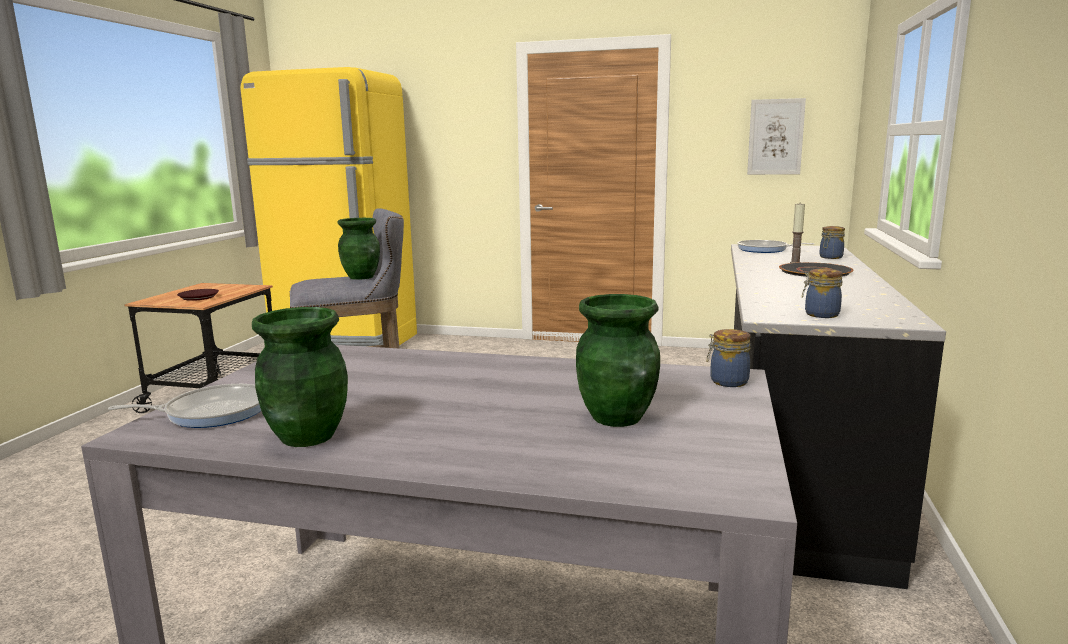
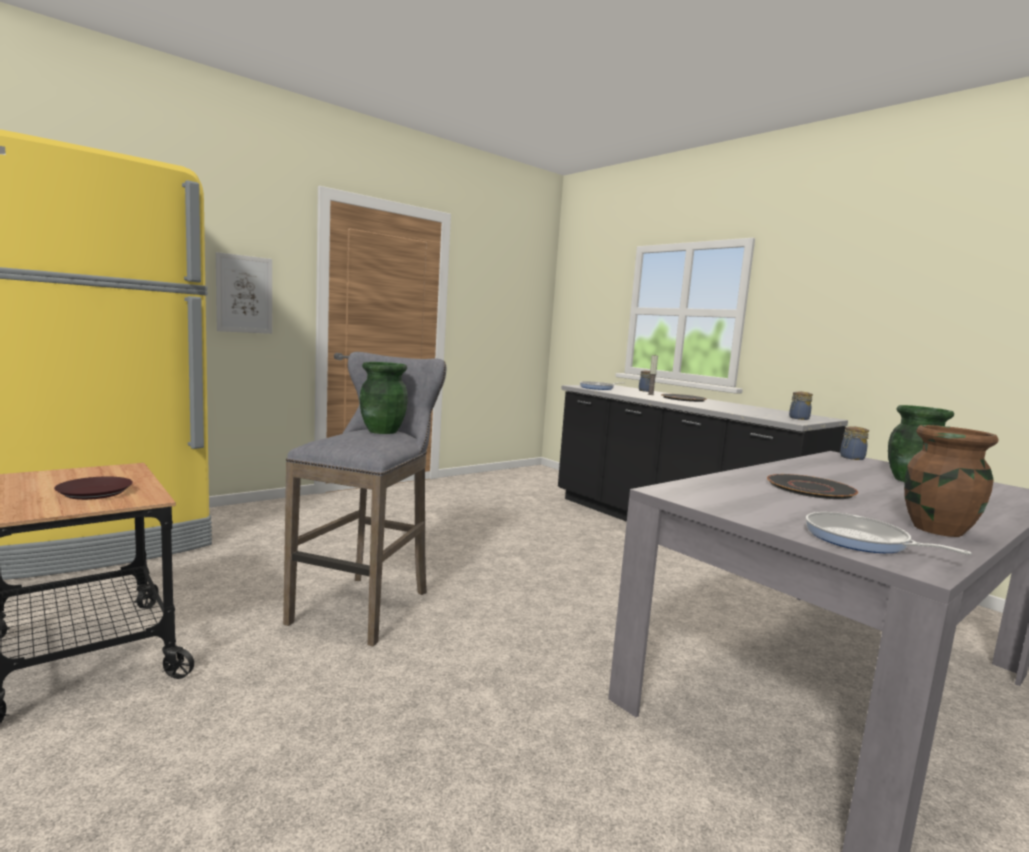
camera: 55 degrees left, 5 degrees down
frying pan [108,384,261,428] -> frying pan turned 60 degrees counterclockwise [806,512,972,555]
green vase [252,307,348,447] -> brown vase [904,425,999,537]
picture [747,98,806,175] -> picture moved to [216,252,272,334]
none -> black plate [767,474,858,499]

